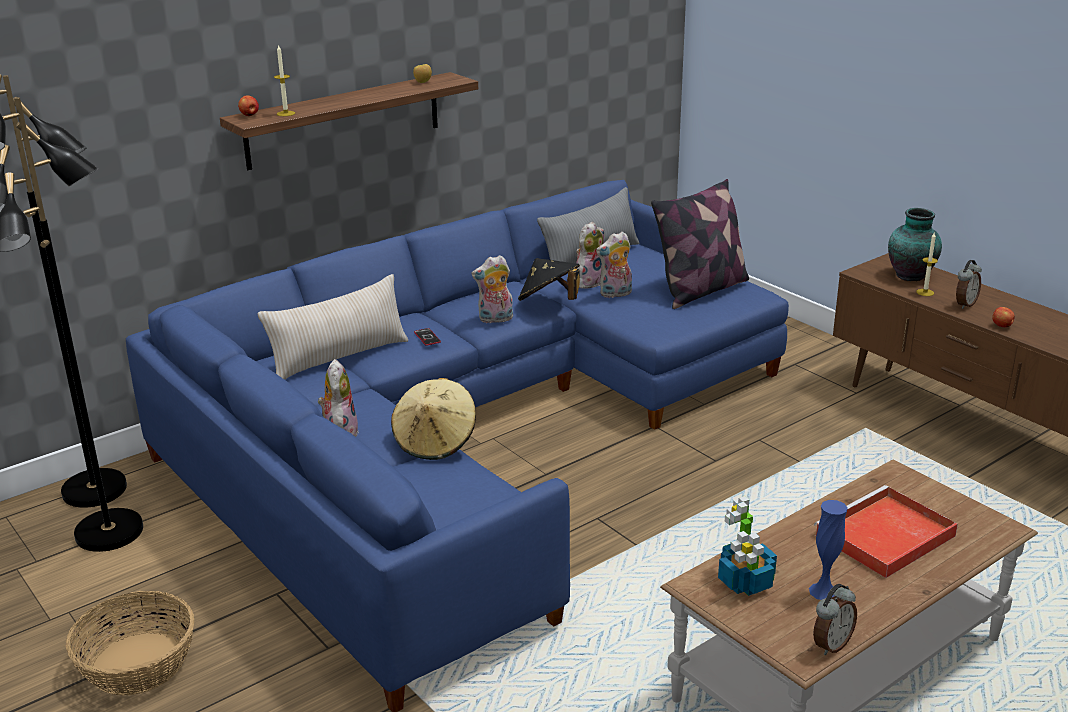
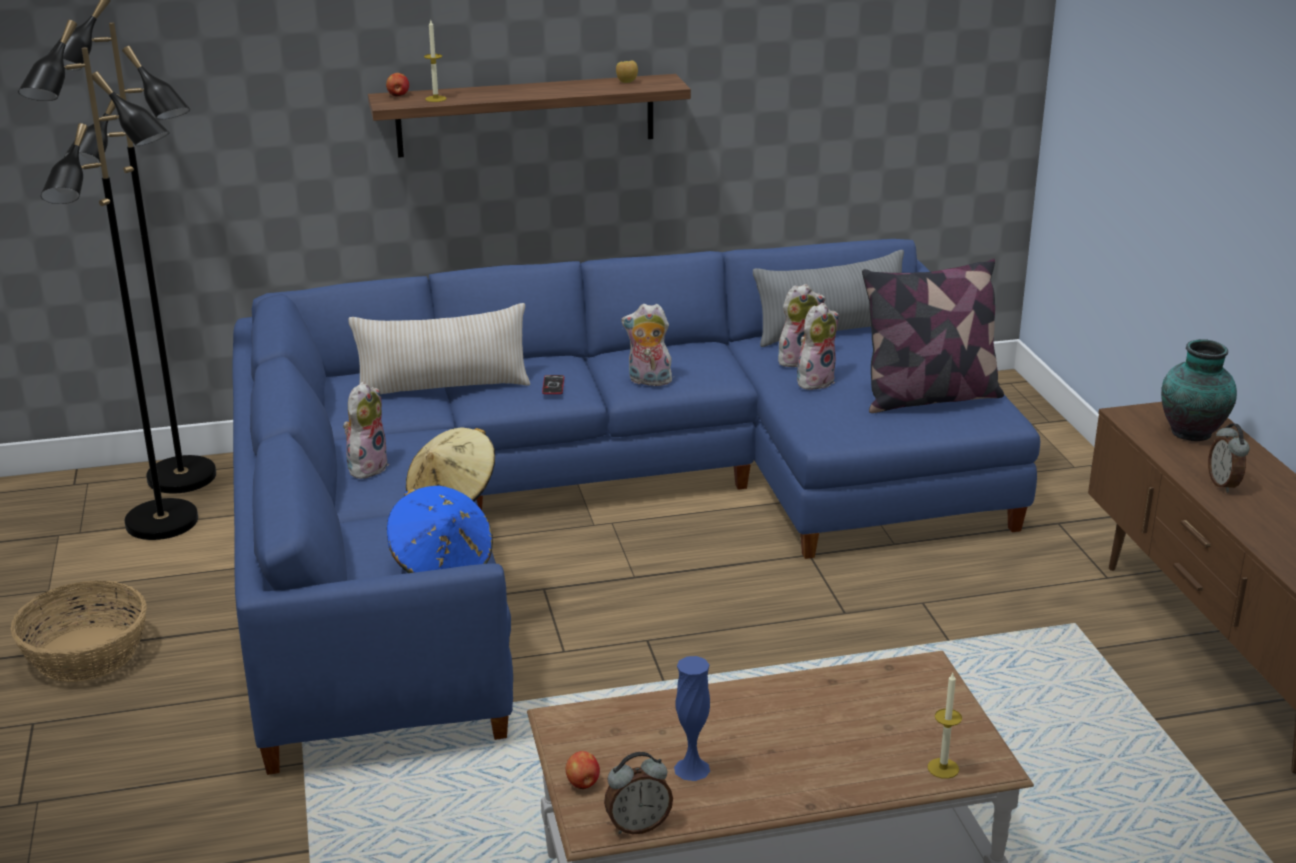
camera: 25 degrees right, 0 degrees up
black hat [518,258,580,301] -> none
plush toy [596,231,632,298] -> plush toy turned 135 degrees clockwise [797,303,839,390]
potted plant [718,496,777,596] -> none
red tray [814,485,958,578] -> none
candle [916,233,938,296] -> candle moved to [928,673,962,779]
alarm clock [956,260,982,309] -> alarm clock turned 105 degrees clockwise [1208,424,1250,493]
apple [992,307,1015,327] -> apple moved to [566,751,600,789]
none -> blue hat [387,486,493,573]

